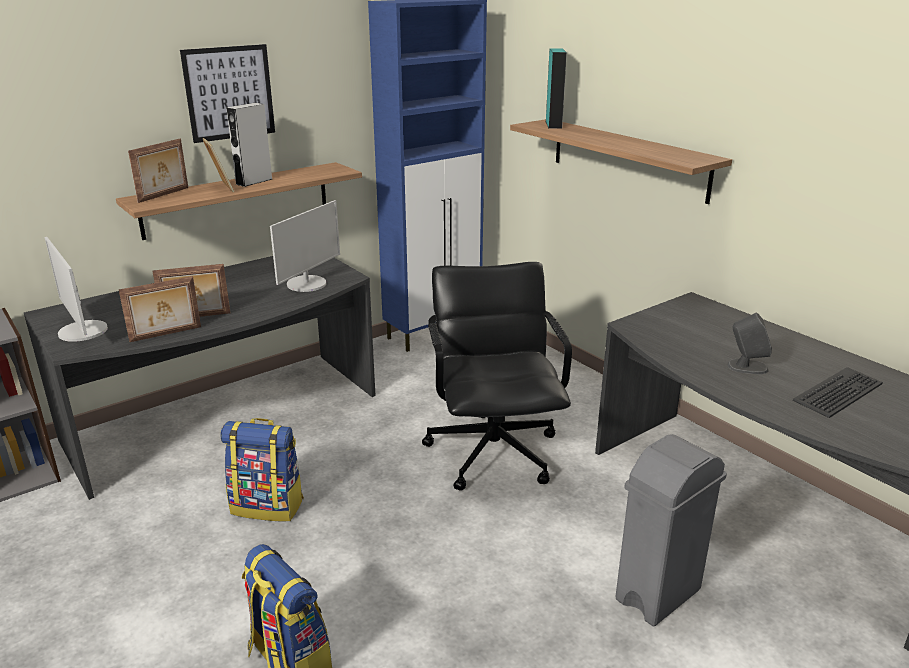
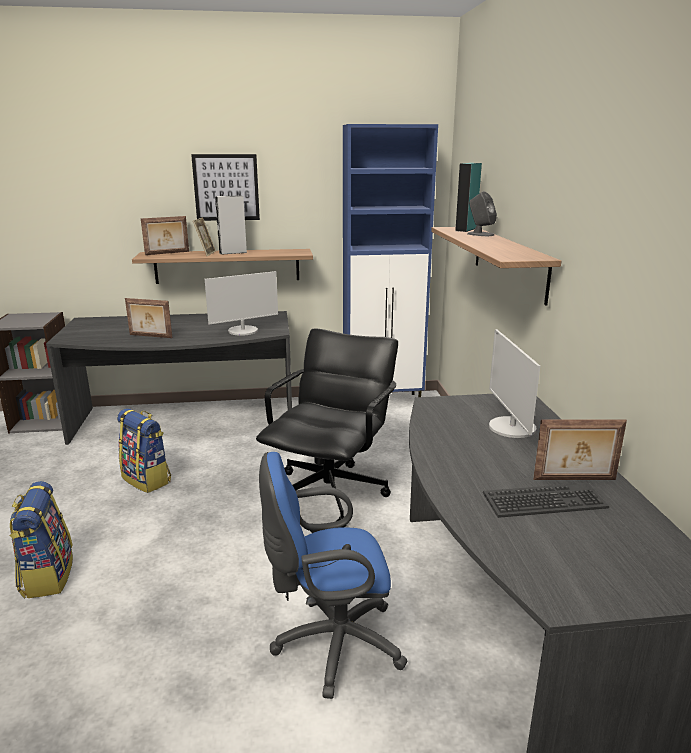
camera: 30 degrees right, 5 degrees down
monitor [45,237,108,342] -> monitor moved to [489,329,540,438]
picture frame [119,276,201,342] -> picture frame moved to [533,419,627,480]
grey trash can [615,434,727,626] -> blue office chair [259,452,407,699]
grey speaker [727,313,772,374] -> grey speaker moved to [467,191,497,236]

